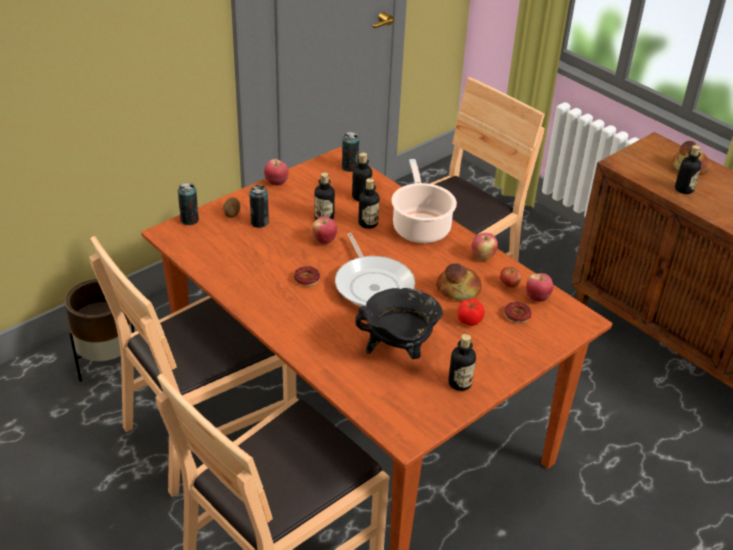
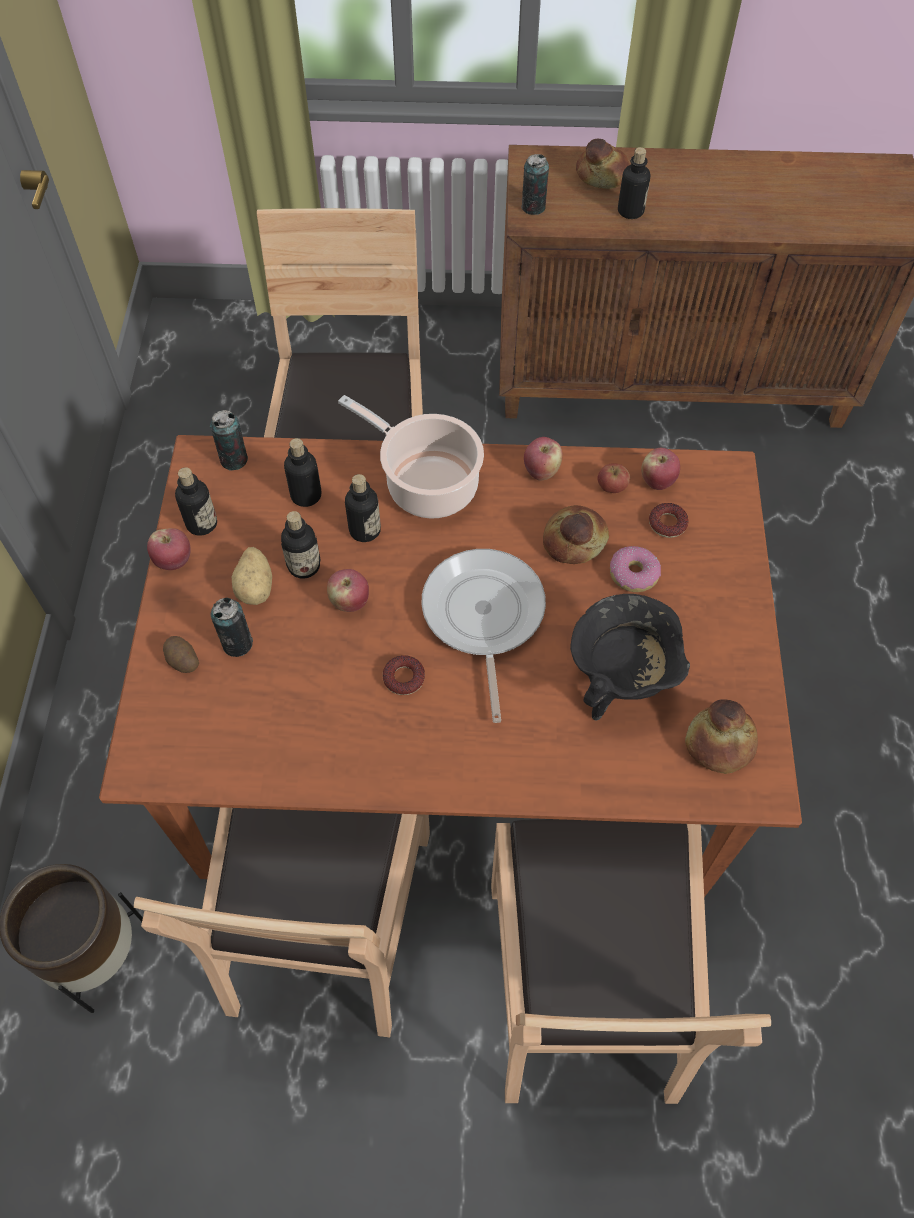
camera: 45 degrees left, 20 degrees up
can [178,182,199,225] -> can moved to [521,154,549,215]
frying pan [335,233,415,307] -> frying pan turned 120 degrees counterclockwise [421,549,546,723]
bottle [448,334,476,391] -> bottle moved to [175,467,217,536]
tomato [458,298,484,326] -> donut [610,546,661,592]
none -> potato [232,547,272,605]
none -> bread [685,699,758,774]

